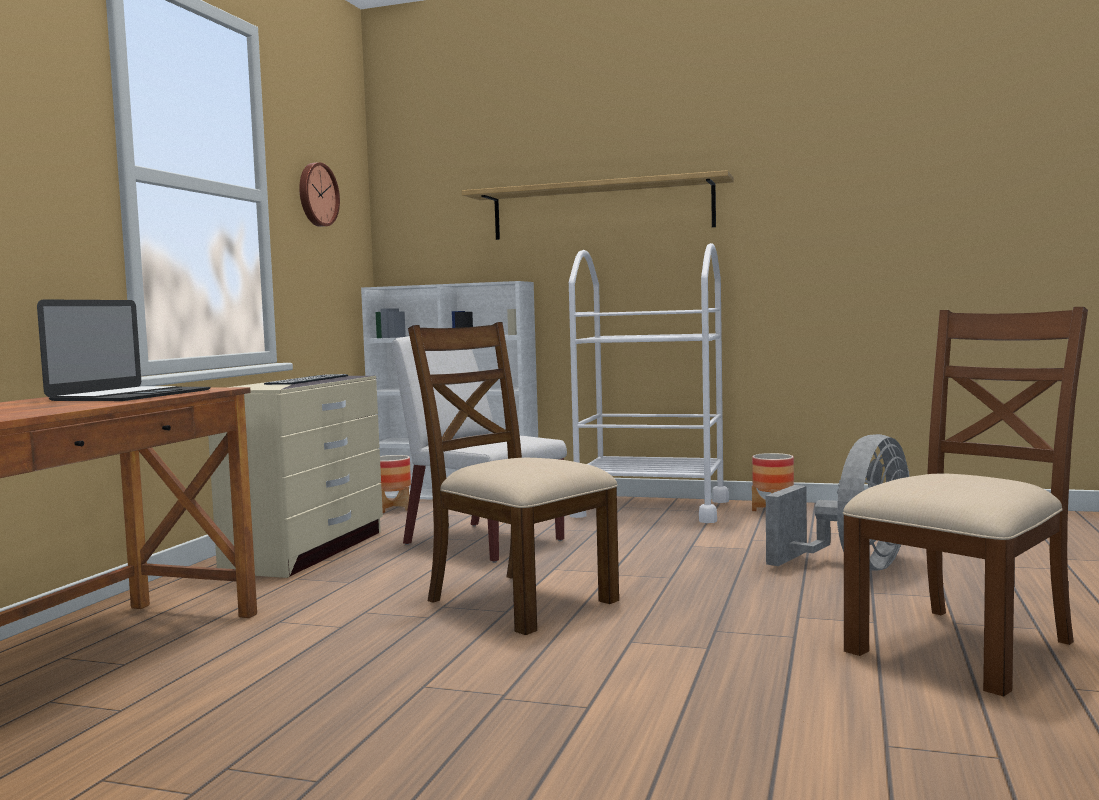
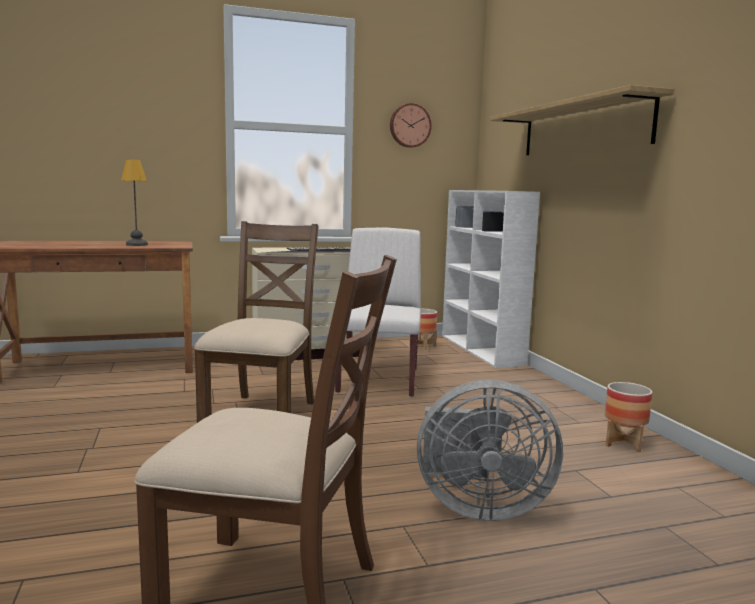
camera: 55 degrees right, 5 degrees up
laptop [37,299,211,401] -> table lamp [121,159,148,246]
white cart [569,243,729,523] -> none

